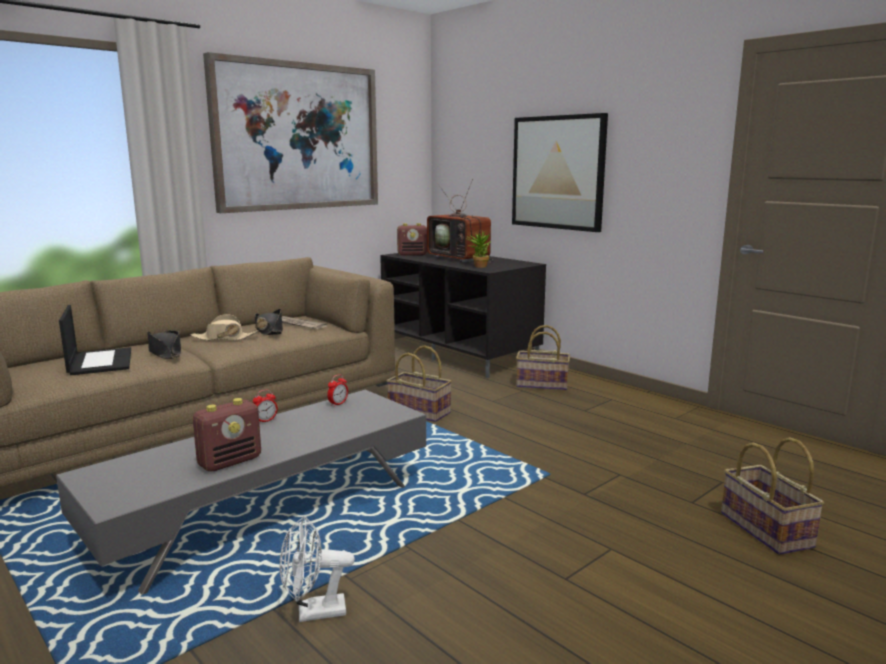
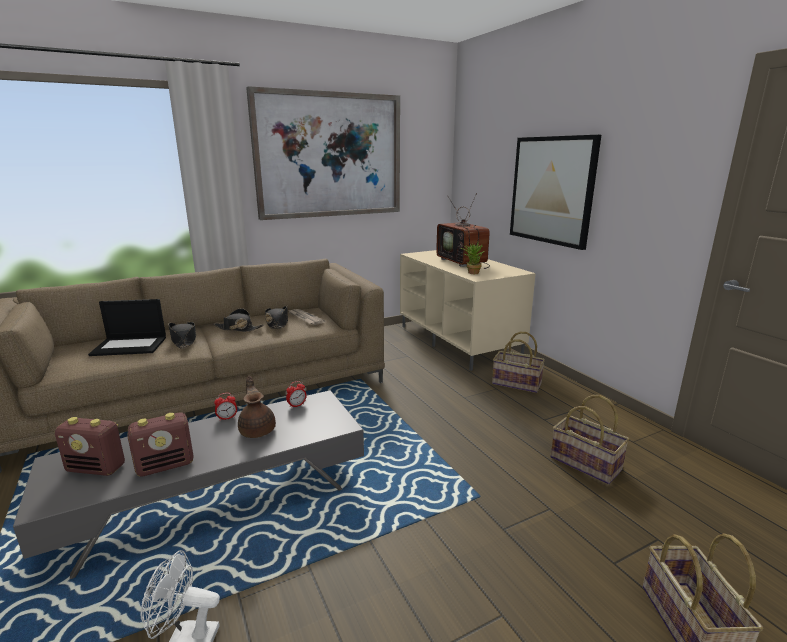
camera: 15 degrees right, 5 degrees up
laptop [59,305,131,375] -> laptop turned 90 degrees clockwise [88,299,166,356]
beige hat [190,314,259,341] -> black hat [213,308,264,332]
black tv stand [380,252,546,378] -> beige tv stand [400,250,536,371]
basket [386,345,452,422] -> basket moved to [550,395,630,484]
radio [397,223,428,256] -> radio moved to [55,417,125,476]
none -> brown teapot [238,376,276,438]

